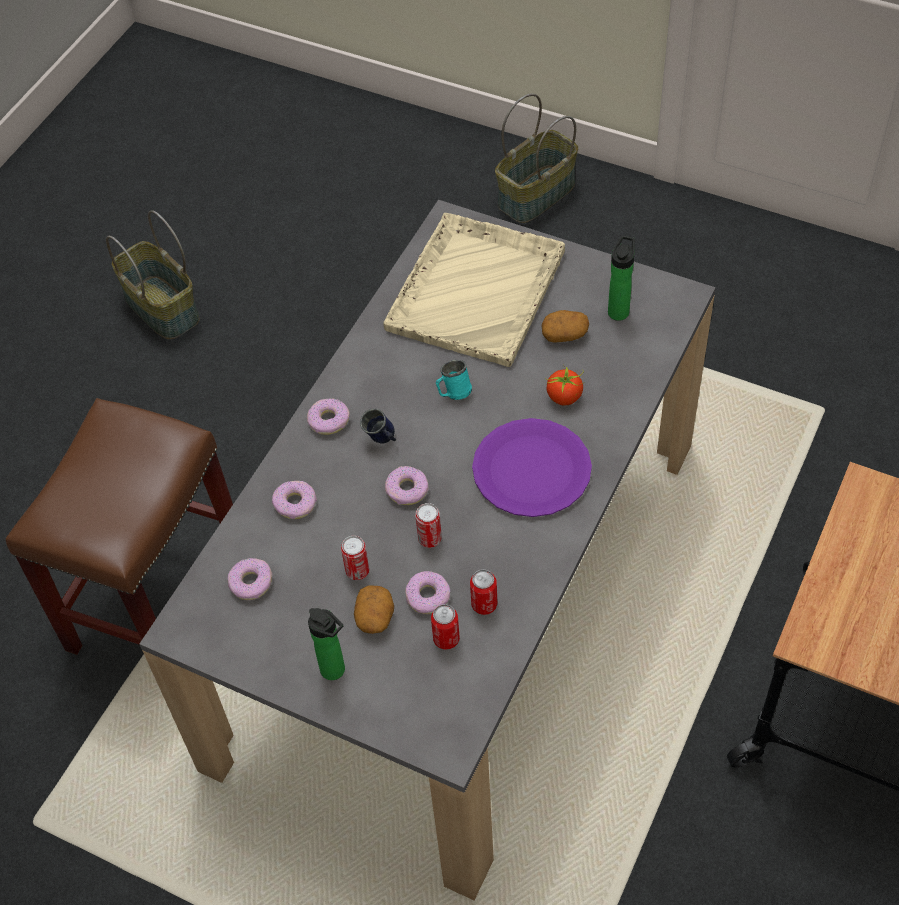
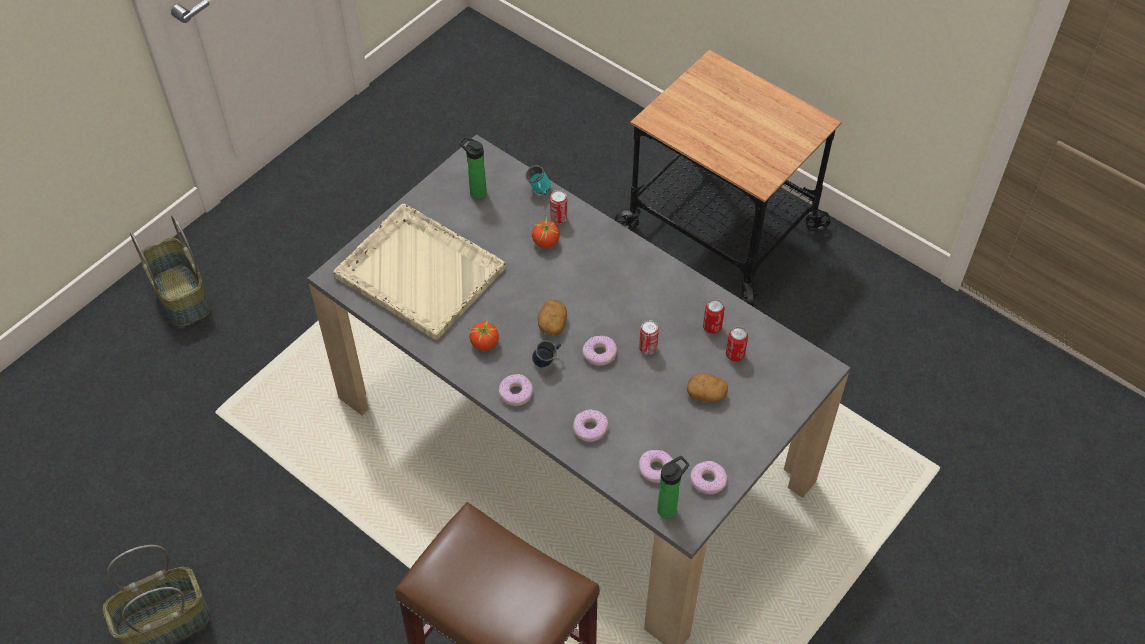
camera: 80 degrees left, 0 degrees up
bottle [308,608,345,680] -> bottle moved to [657,456,689,518]
can [341,536,369,580] -> can moved to [550,190,567,224]
donut [405,571,450,614] -> donut moved to [690,461,727,494]
turquoise mug [436,360,472,400] -> turquoise mug moved to [525,165,551,194]
purple plate [472,418,592,517] -> none
potato [542,310,589,343] -> potato moved to [537,300,567,335]
none -> tomato [469,318,499,351]

